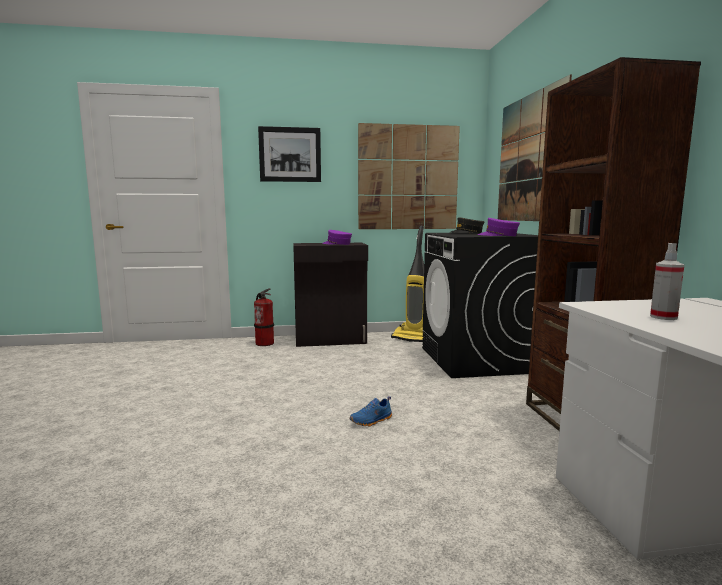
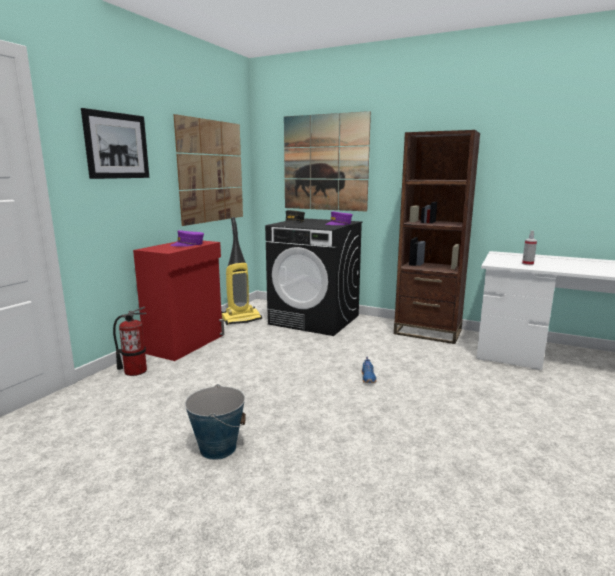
camera: 55 degrees left, 5 degrees up
black cabinet [293,243,368,347] -> red cabinet [133,241,224,361]
none -> bucket [185,384,246,460]

